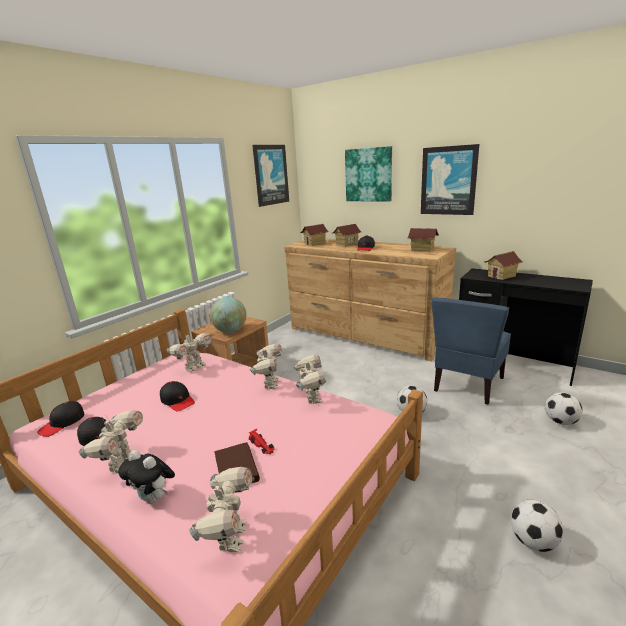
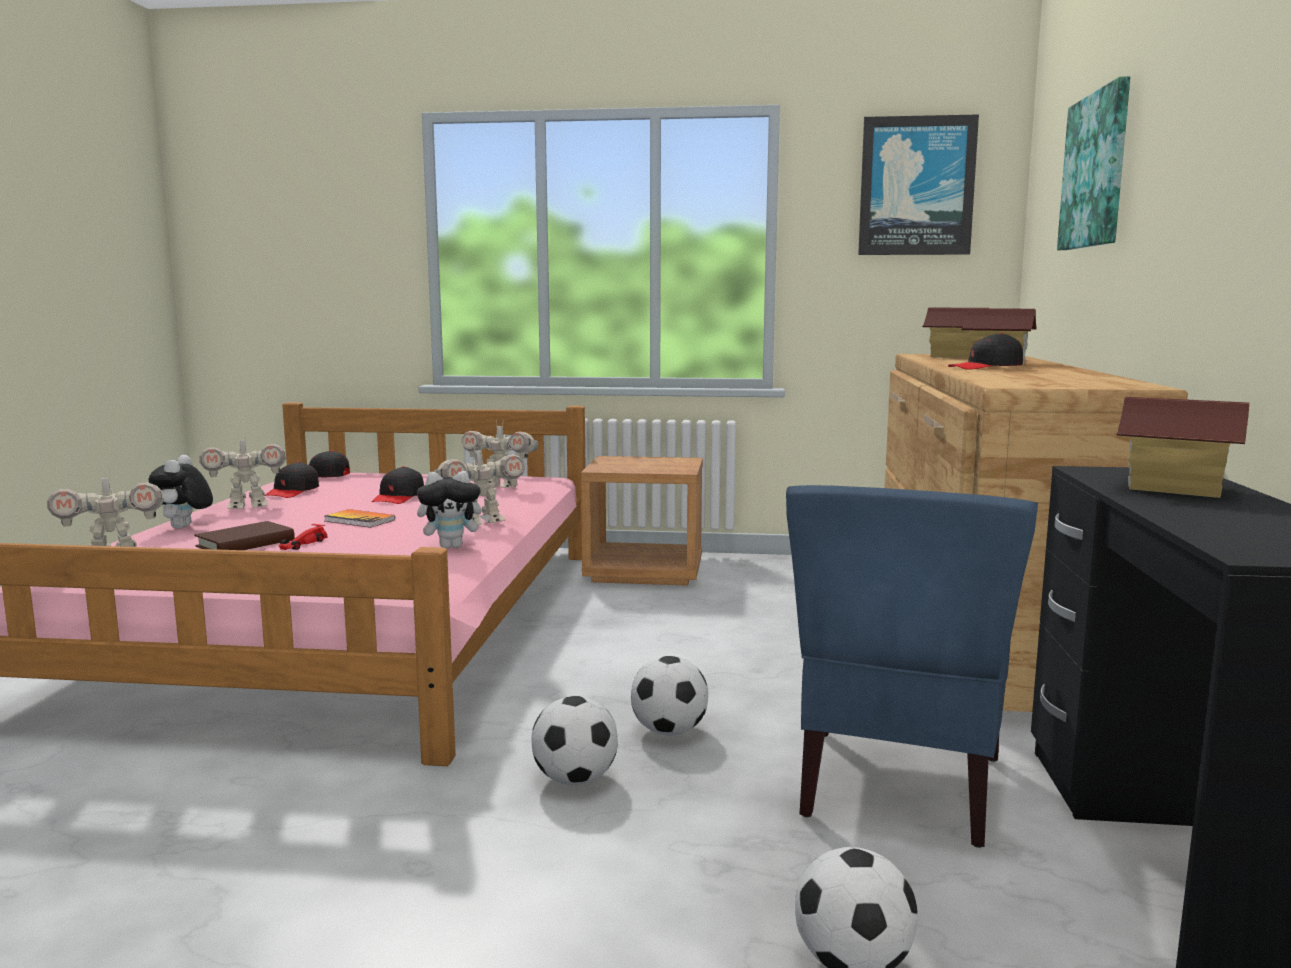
camera: 60 degrees right, 10 degrees down
globe [210,297,246,333] -> none
toy robot [294,355,326,404] -> plush toy [417,471,490,549]
toy house [407,228,439,252] -> none
picture [421,144,479,215] -> none
blue chair [432,298,511,405] -> blue chair turned 75 degrees counterclockwise [786,485,1038,848]
football [511,500,563,552] -> football moved to [532,696,618,785]
none -> book [324,509,395,528]

